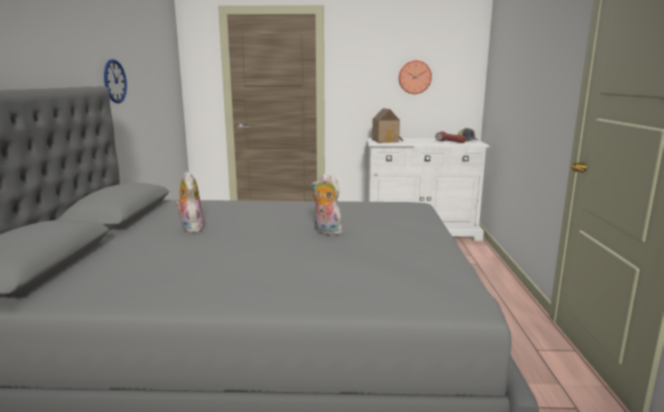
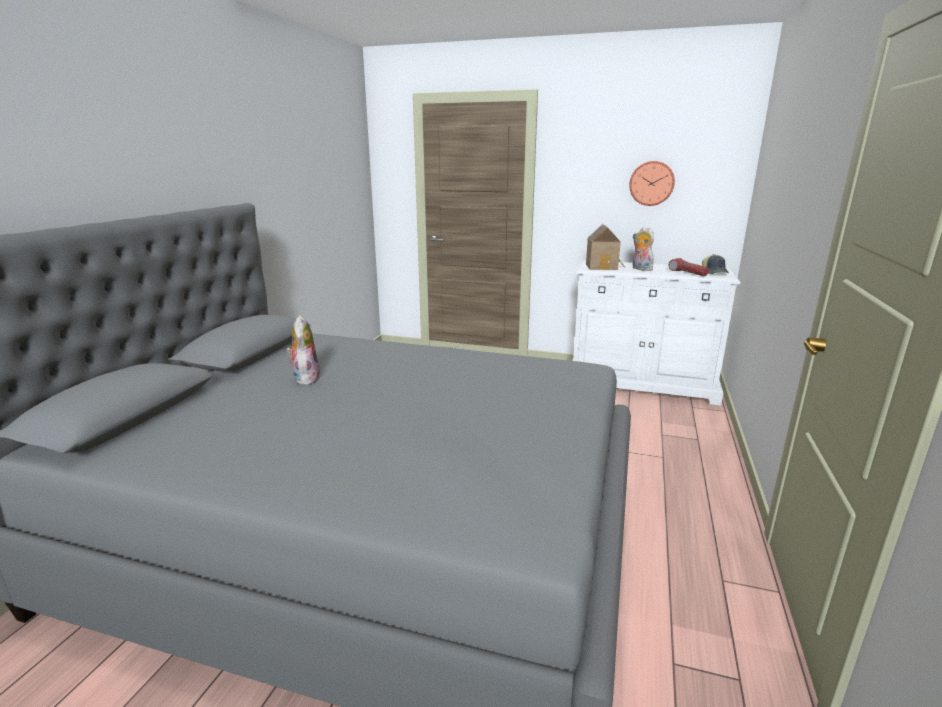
camera: 15 degrees right, 5 degrees up
wall clock [104,59,127,103] -> none
plush toy [311,174,343,235] -> plush toy moved to [632,227,654,271]

